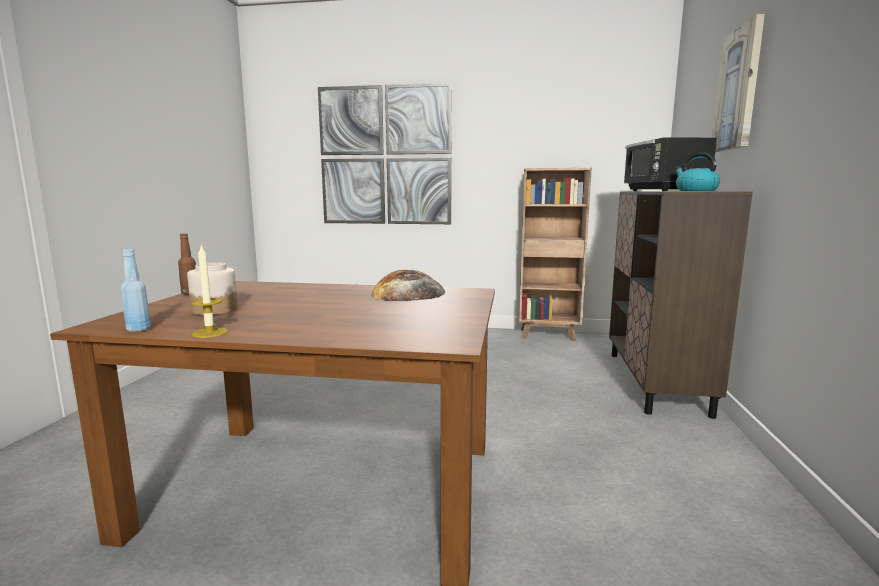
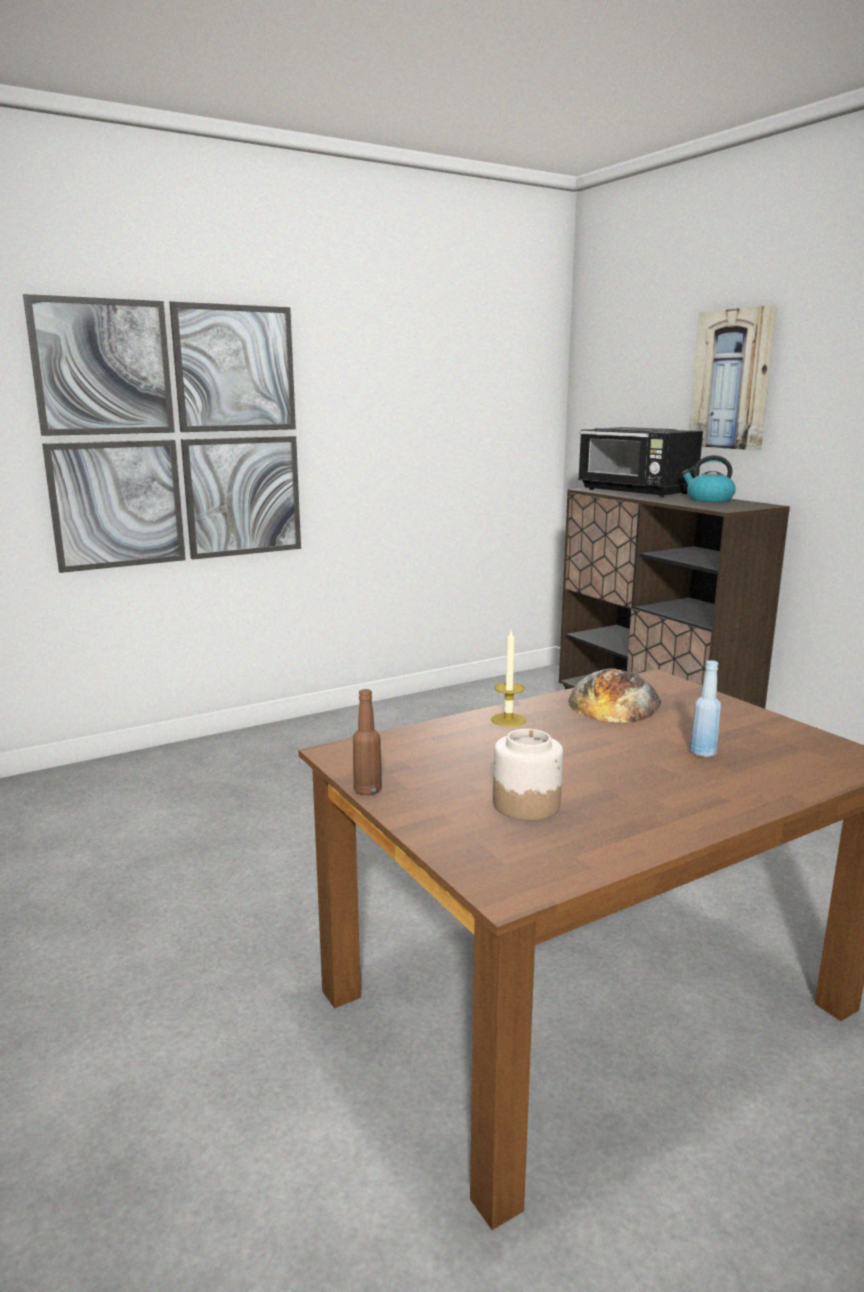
camera: 40 degrees left, 5 degrees up
blue bottle [121,249,151,332] -> blue bottle moved to [690,660,721,757]
candle [191,245,228,338] -> candle moved to [491,631,526,727]
brown bookcase [519,168,592,341] -> none

